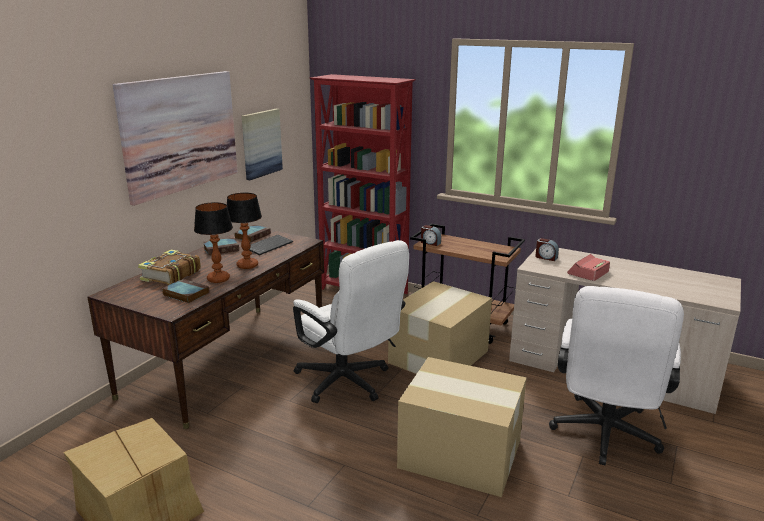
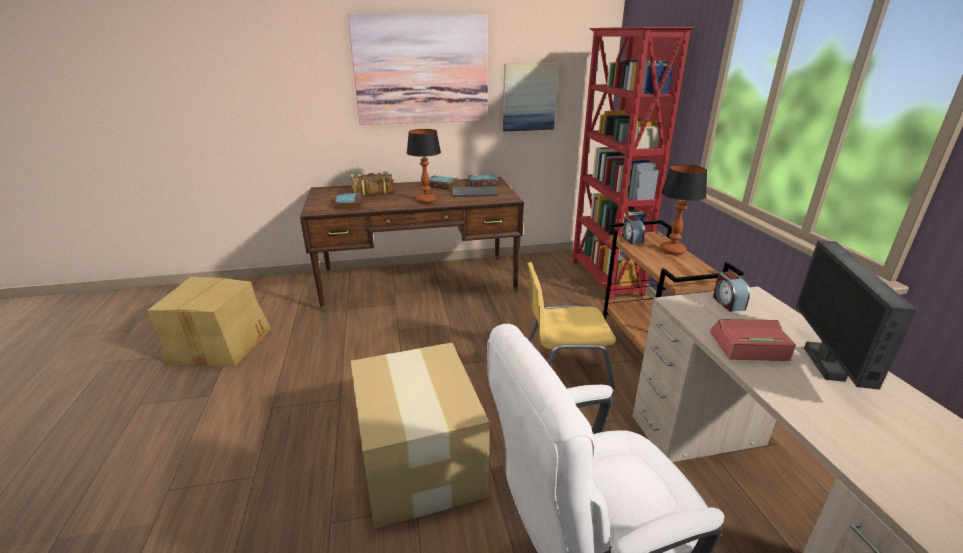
camera: 50 degrees right, 5 degrees up
table lamp [194,202,233,283] -> table lamp moved to [660,165,707,255]
white office chair [293,240,409,403] -> none
cardboard box [388,281,492,374] -> yellow chair [527,262,616,389]
none -> monitor [796,240,917,390]

